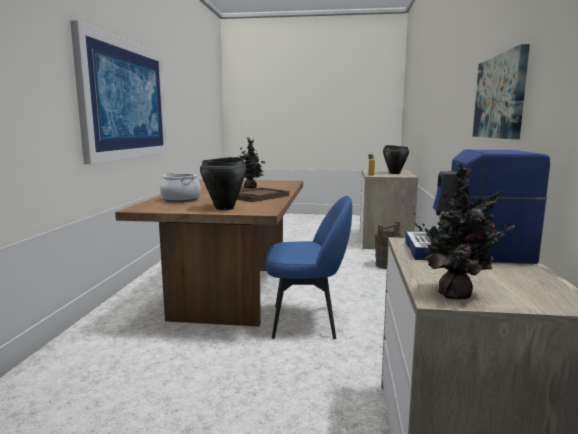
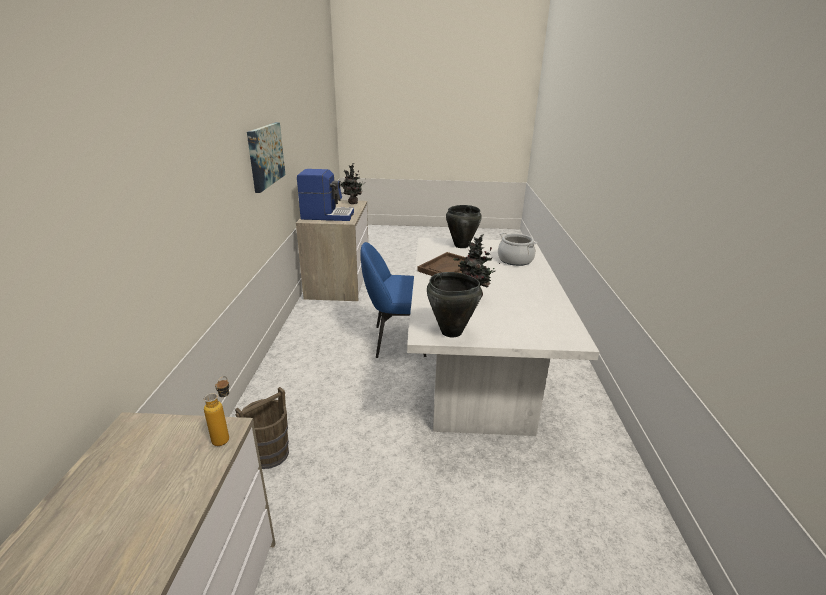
camera: 175 degrees right, 15 degrees up
picture [70,20,168,164] -> none
brown dining table [115,179,303,327] -> white dining table [407,238,599,436]
black cooking pot [383,145,409,174] -> black cooking pot moved to [427,272,482,337]

